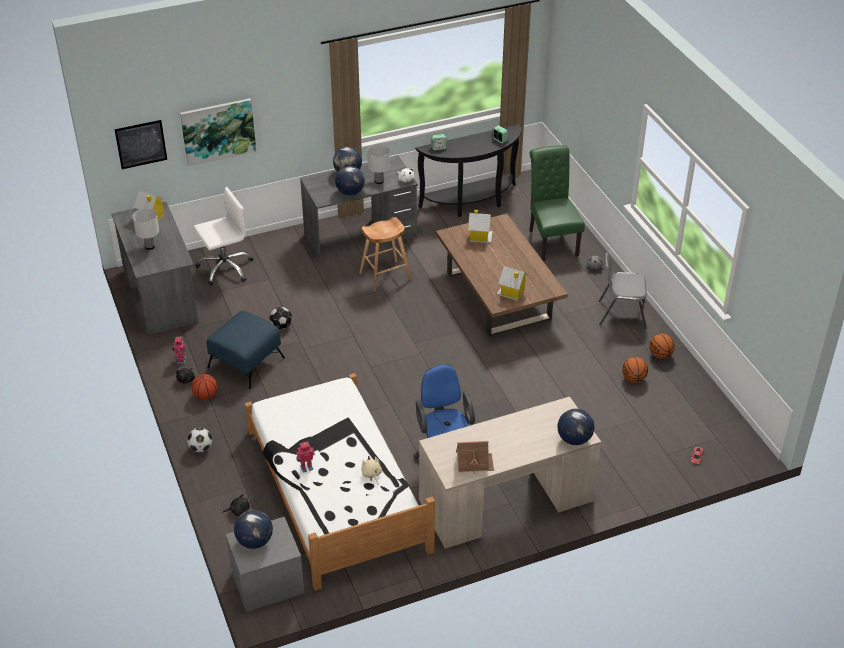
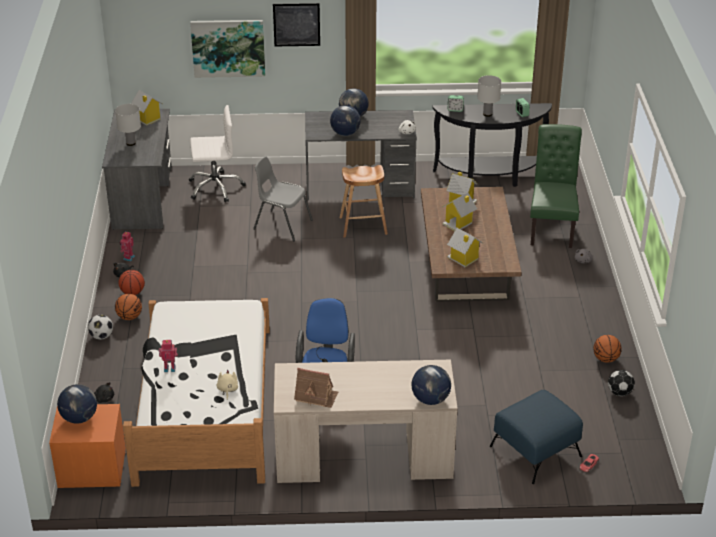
camera: 20 degrees right, 5 degrees down
picture [114,120,167,169] -> picture moved to [273,3,320,46]
blue ottoman [206,311,285,389] -> blue ottoman moved to [489,390,583,484]
grey nightstand [226,517,305,612] -> orange nightstand [49,404,126,488]
football [270,307,292,329] -> football moved to [608,370,635,396]
white table lamp [367,144,390,184] -> white table lamp moved to [477,75,501,117]
grey chair [599,253,647,329] -> grey chair moved to [253,156,313,241]
basketball [622,357,648,383] -> basketball moved to [115,294,142,320]
none -> toy house [442,193,477,231]

